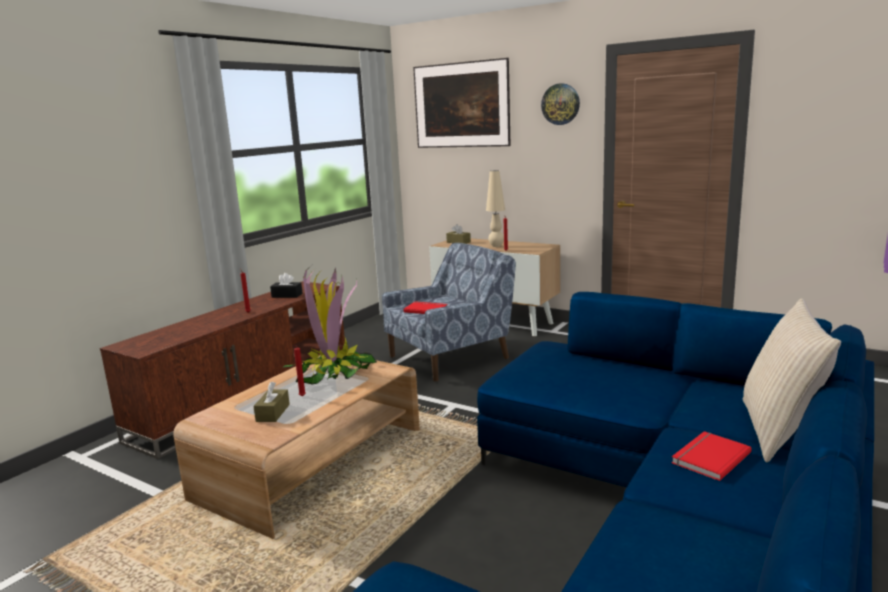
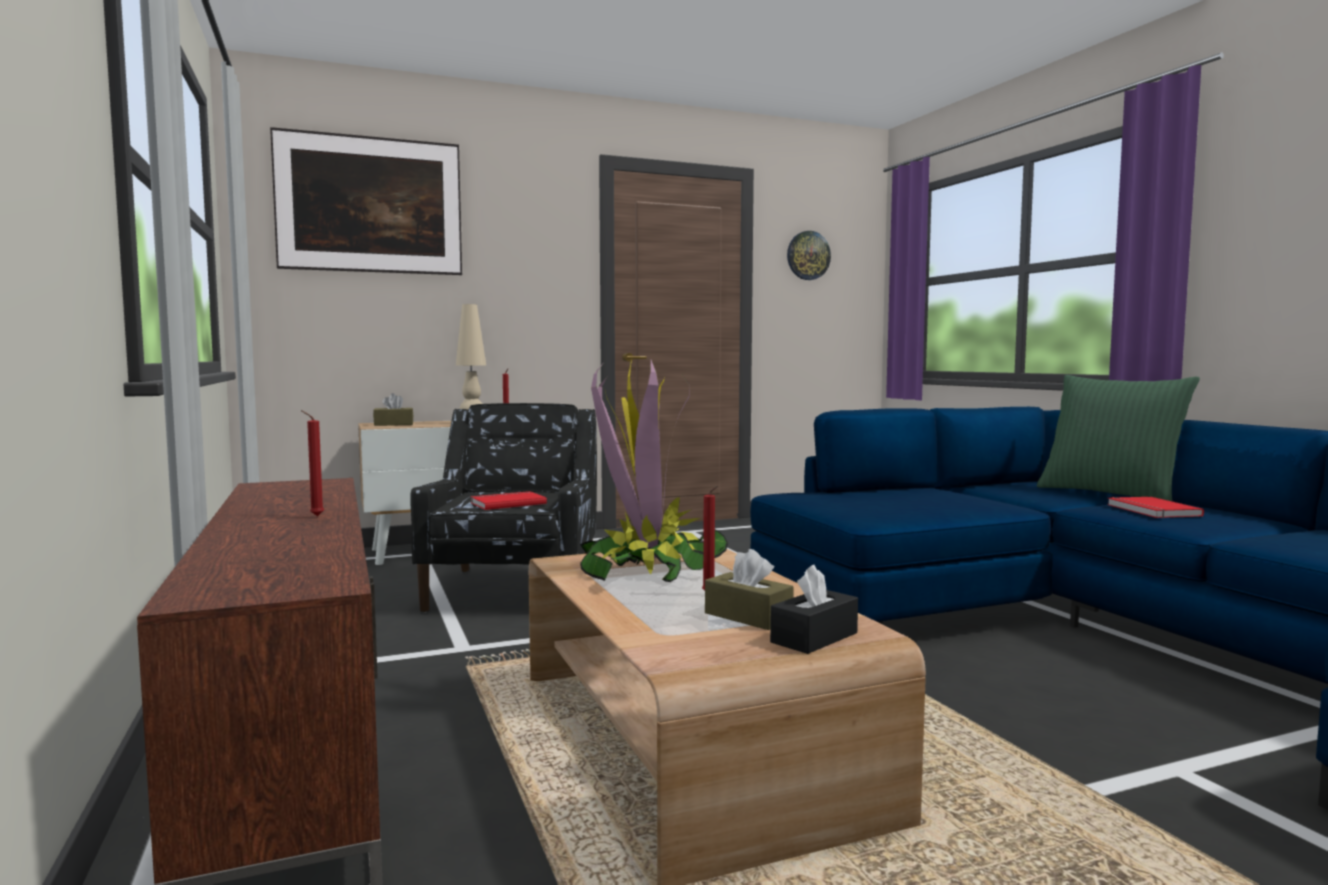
camera: 55 degrees left, 10 degrees down
black tissue box [270,273,303,298] -> black tissue box moved to [770,565,858,654]
blue armchair [382,243,516,382] -> black armchair [410,403,597,613]
wall clock [541,83,580,125] -> wall clock moved to [787,231,831,280]
beige pillow [743,298,841,463] -> green pillow [1037,375,1200,501]

